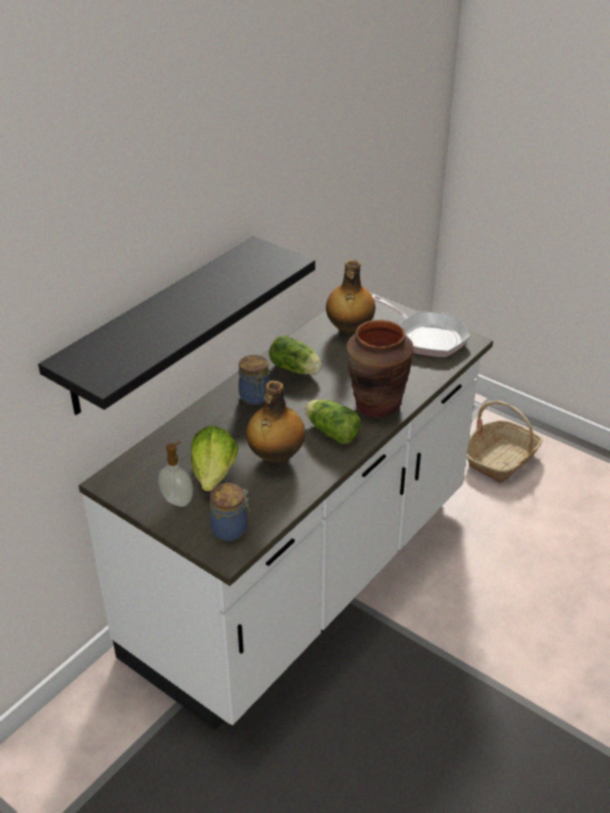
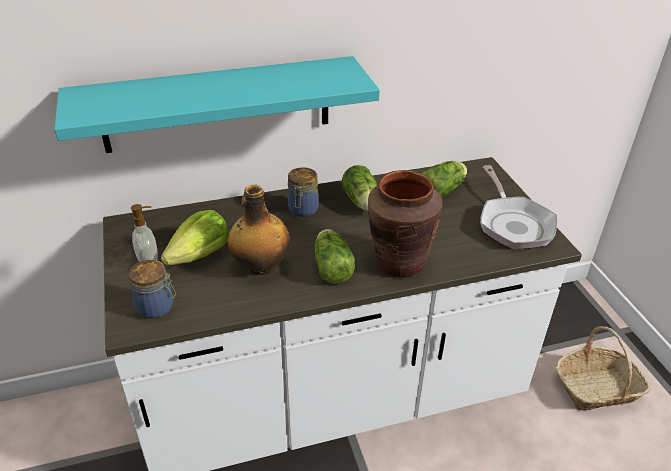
camera: 35 degrees right, 0 degrees up
black shelf [38,236,315,415] -> turquoise shelf [54,56,380,153]
bottle [326,260,376,337] -> lettuce [421,161,467,197]

